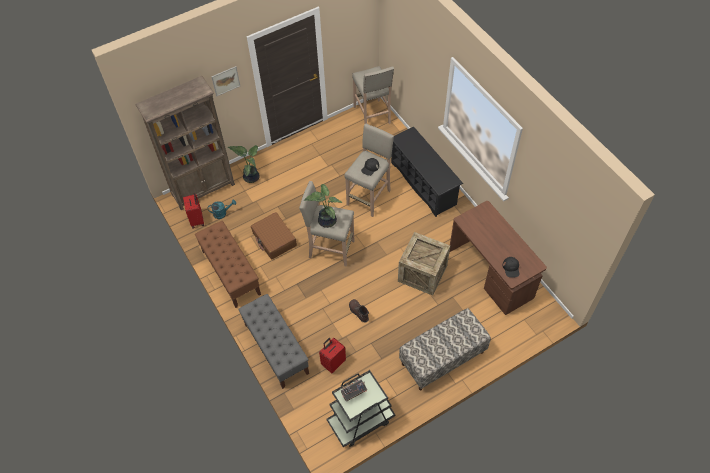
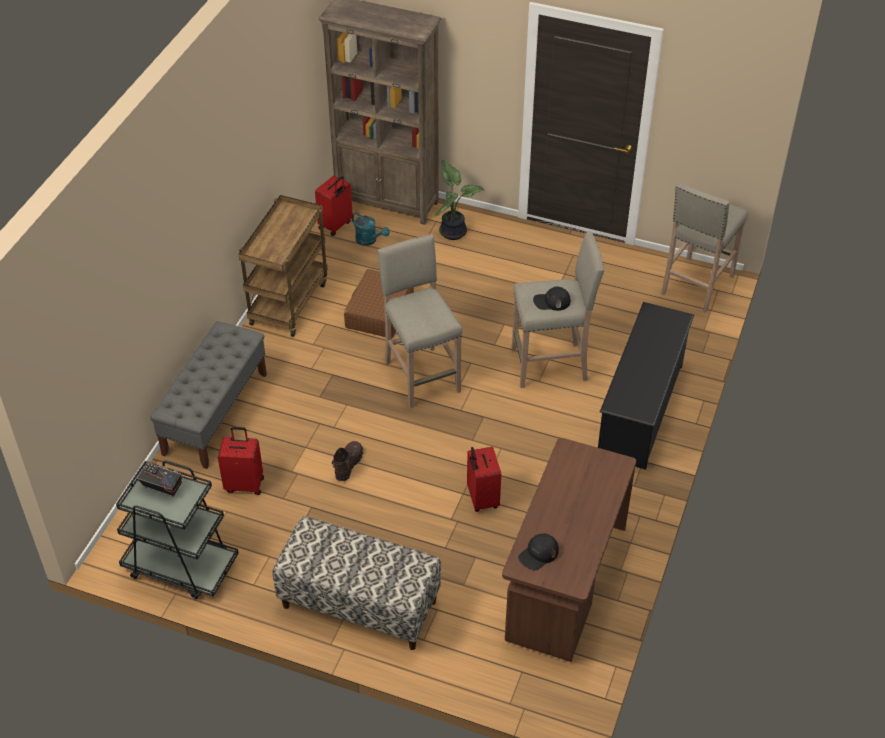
camera: 50 degrees right, 10 degrees down
brown bench [195,221,261,308] -> brown cart [238,195,328,337]
picture [211,66,240,96] -> none
potted plant [304,184,343,228] -> none
crate [398,232,450,296] -> red suitcase [467,447,501,512]

